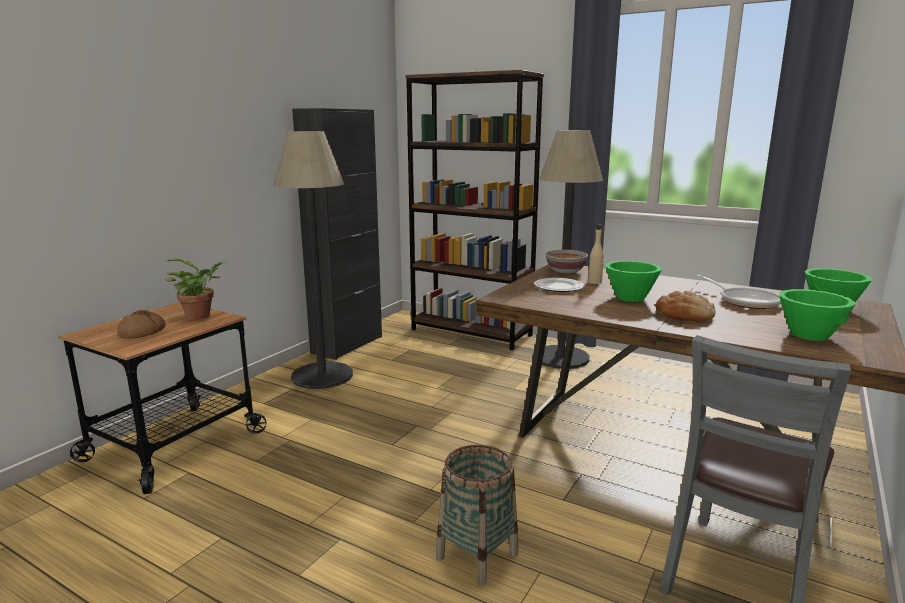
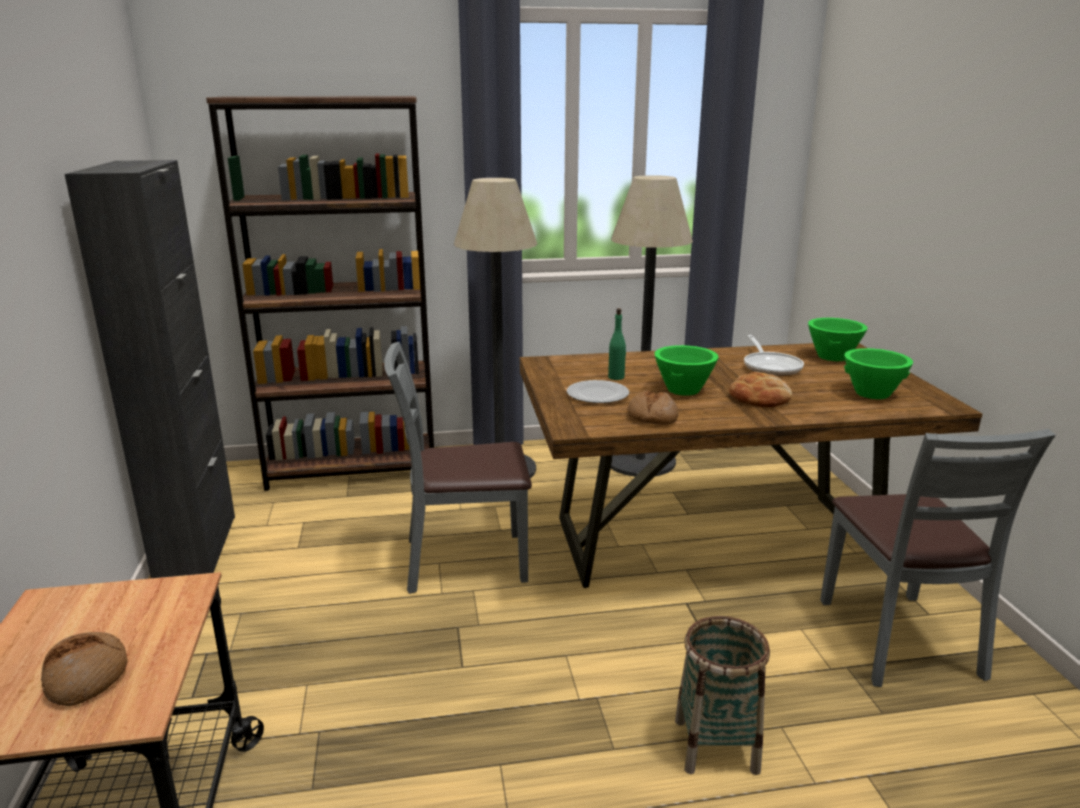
camera: 40 degrees left, 5 degrees up
potted plant [165,258,227,320] -> none
floor lamp [274,131,353,389] -> floor lamp moved to [611,175,693,477]
bowl [546,250,588,273] -> none
beige bottle [588,224,604,284] -> green bottle [608,308,626,380]
frying pan [697,275,781,309] -> frying pan turned 60 degrees clockwise [744,335,804,376]
none -> grey chair [384,342,532,594]
none -> bread [627,390,679,425]

